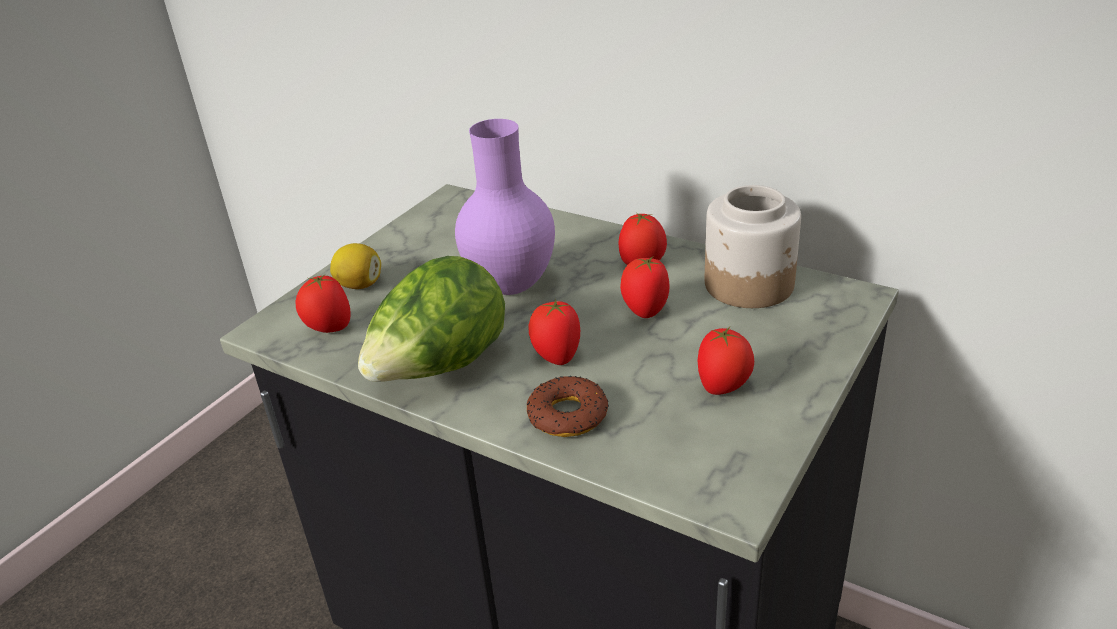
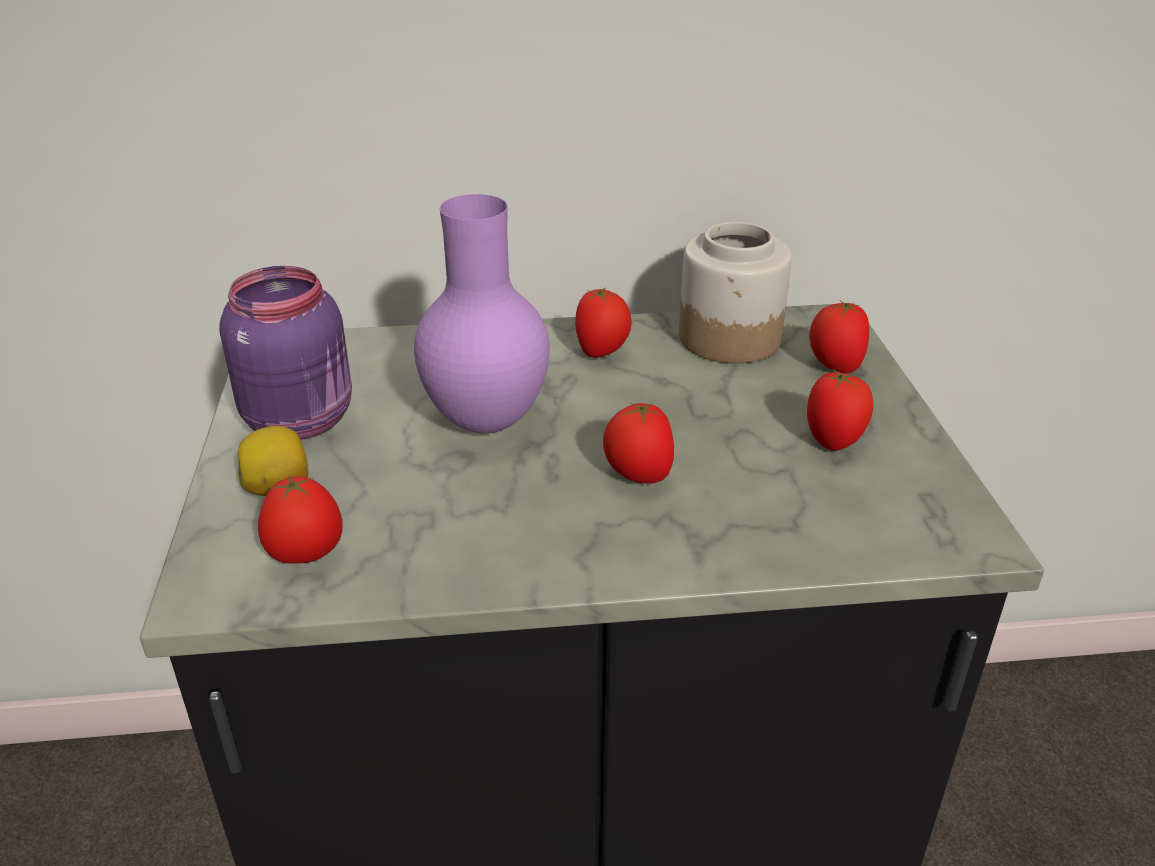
camera: 40 degrees left, 0 degrees up
lettuce [358,256,505,382] -> none
donut [527,376,609,437] -> none
tomato [620,257,669,318] -> tomato moved to [810,301,869,373]
none -> purple jar [219,266,352,440]

